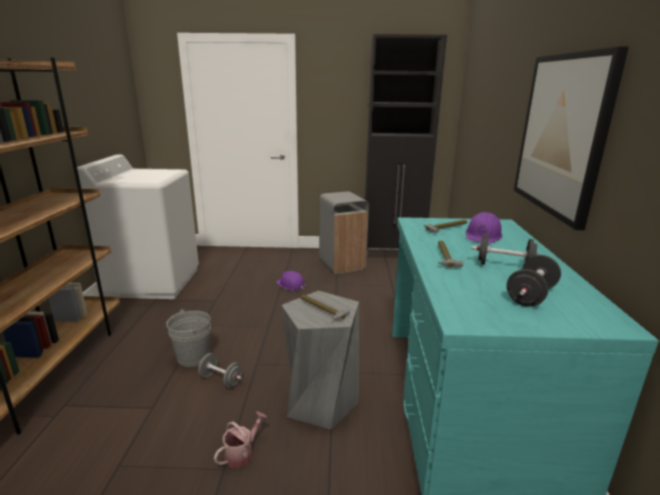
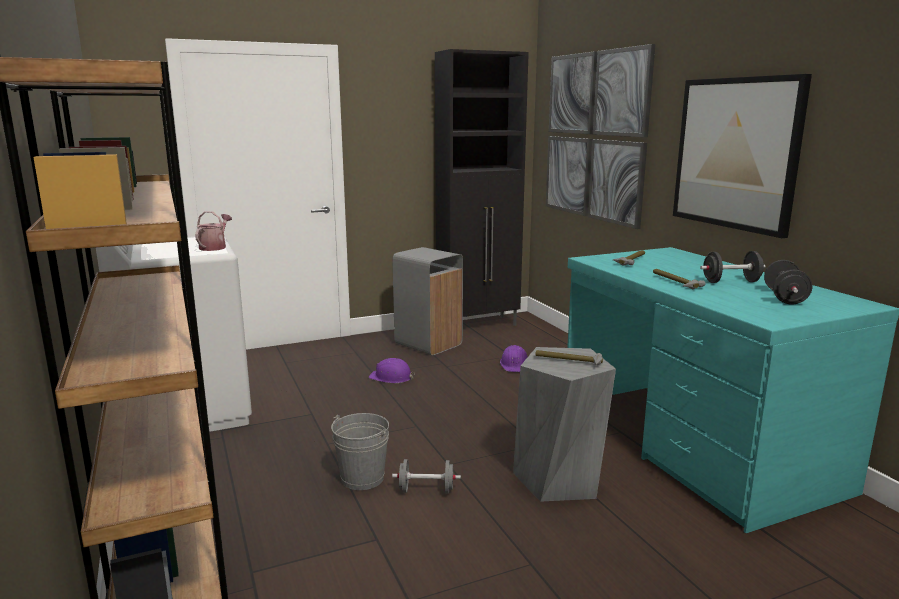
camera: 25 degrees left, 5 degrees down
watering can [214,411,267,468] -> watering can moved to [195,211,232,251]
purple hard hat [465,212,503,244] -> purple hard hat moved to [500,345,527,372]
none -> picture [546,44,655,229]

